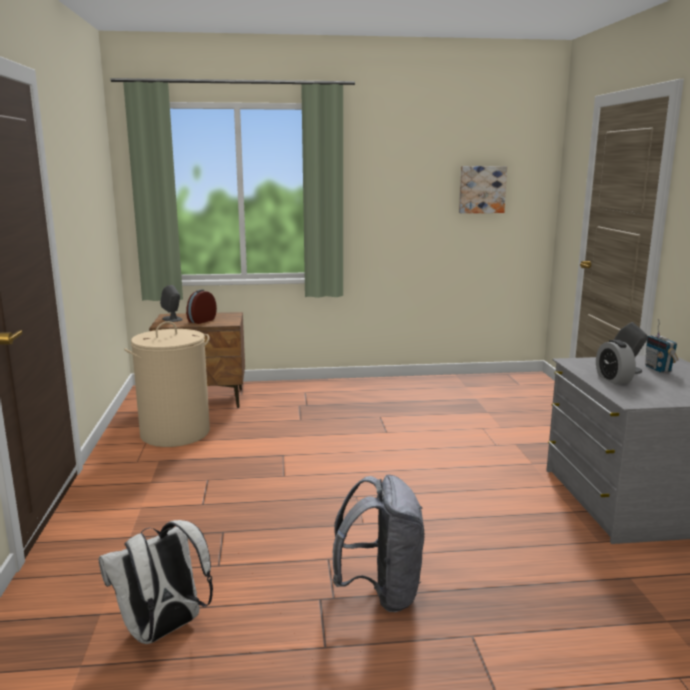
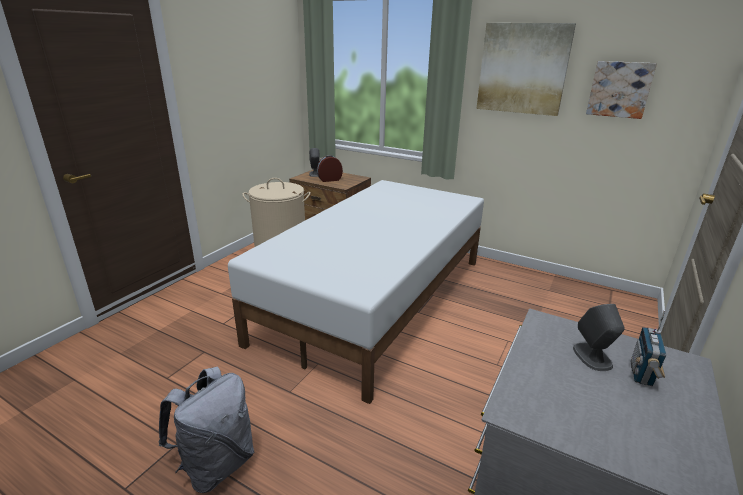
camera: 35 degrees right, 10 degrees up
white backpack [99,520,213,644] -> none
alarm clock [596,340,636,384] -> none
none -> white bed [228,180,484,404]
none -> picture [476,23,576,116]

